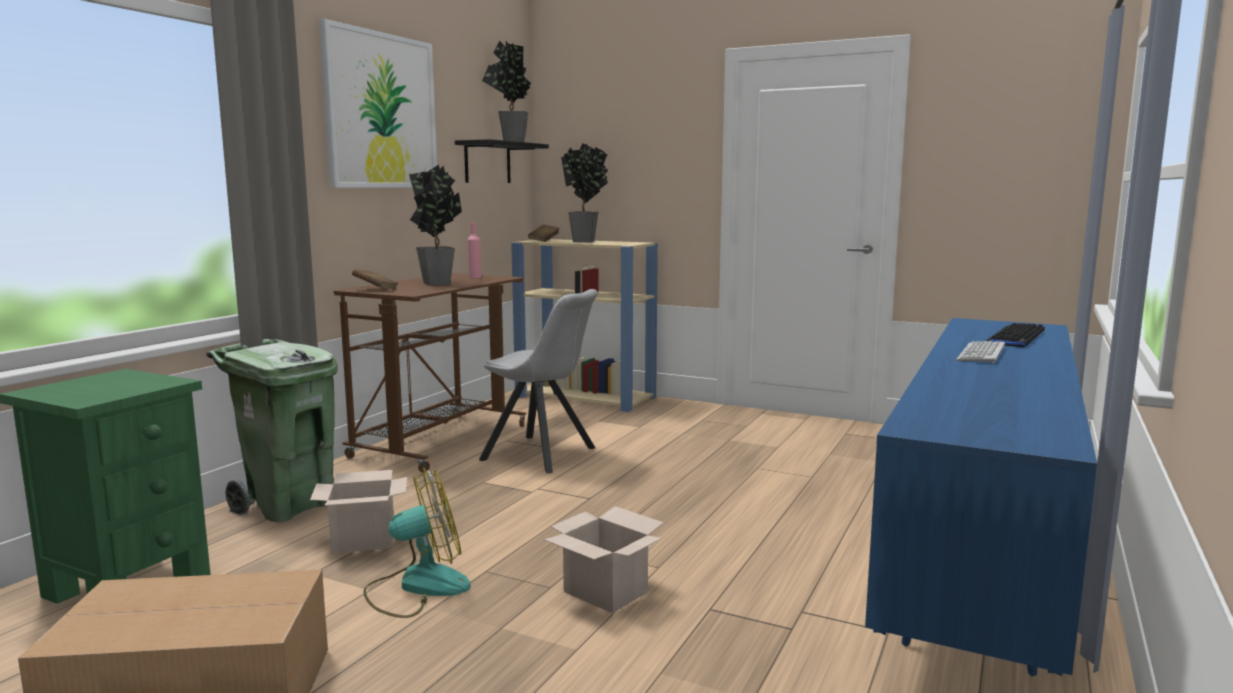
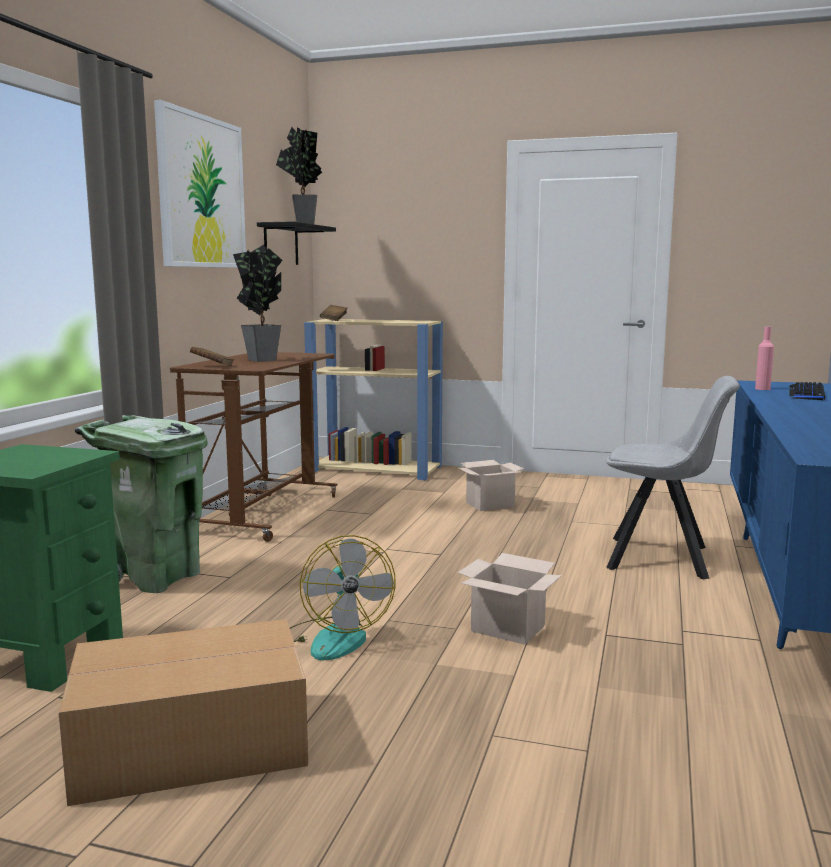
camera: 10 degrees left, 0 degrees up
cardboard box [310,470,407,554] -> cardboard box moved to [458,460,524,511]
fan [363,468,471,618] -> fan turned 105 degrees clockwise [290,535,396,660]
pink bottle [468,222,482,278] -> pink bottle moved to [755,327,774,390]
grey chair [479,289,598,473] -> grey chair moved to [606,376,740,579]
potted plant [561,143,608,243] -> none
keyboard [956,341,1005,363] -> none

